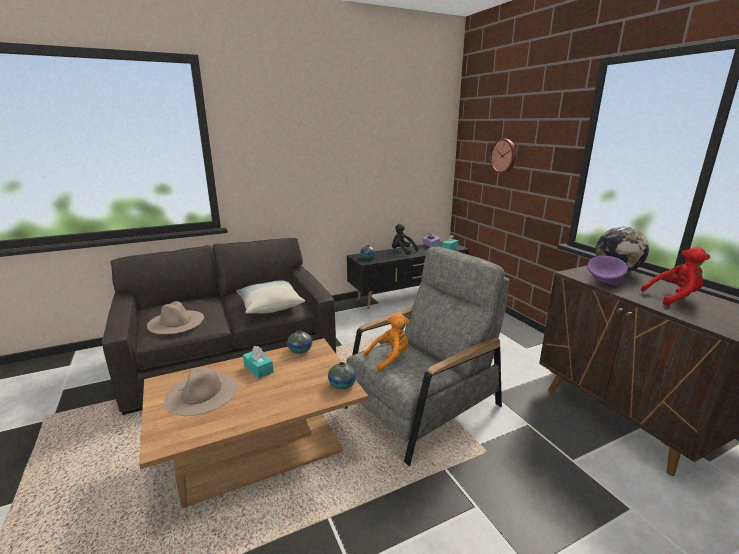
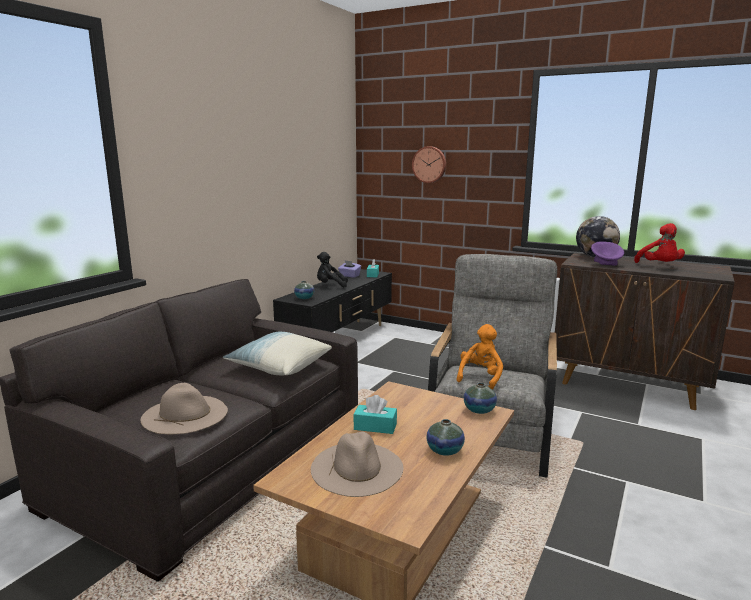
camera: 35 degrees left, 5 degrees down
vase [287,330,312,354] -> vase moved to [426,419,465,456]
red plush toy [641,247,710,306] -> red plush toy turned 120 degrees clockwise [634,223,685,263]

